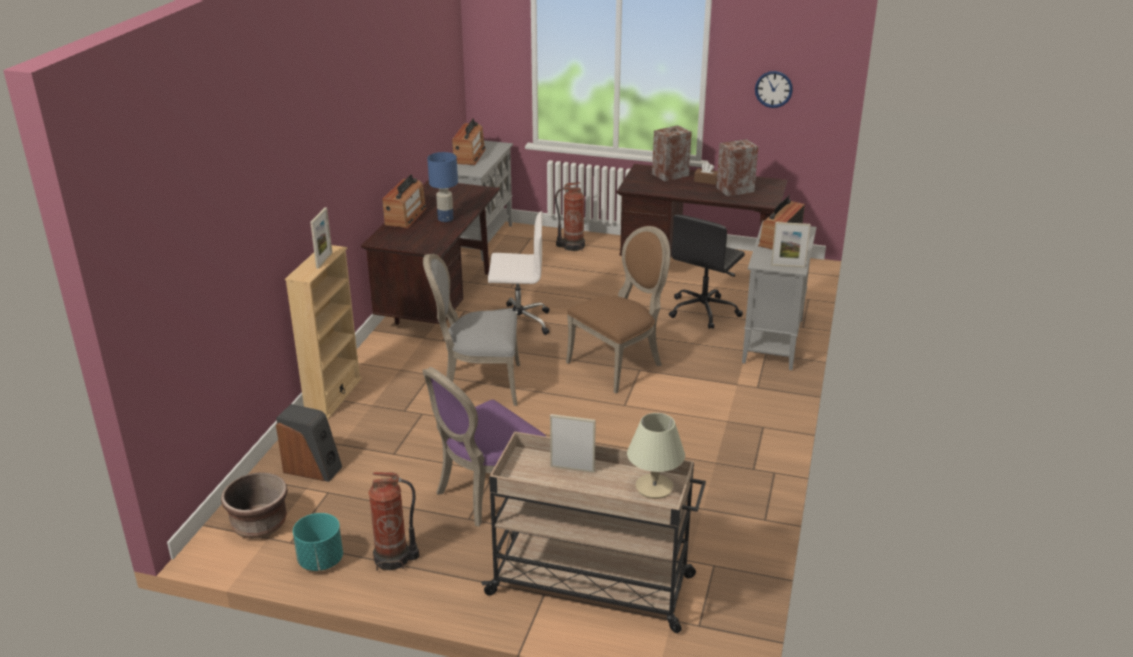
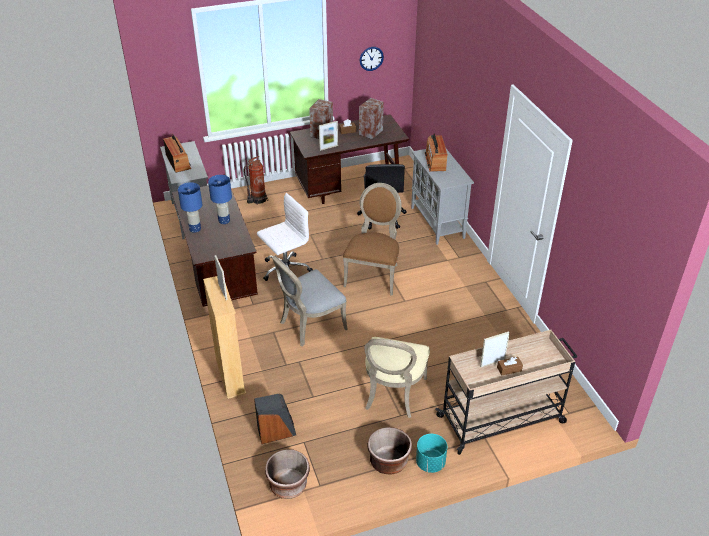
camera: 35 degrees left, 10 degrees up
turquoise planter [293,513,343,571] -> turquoise planter moved to [416,434,447,473]
fire extinguisher [368,472,420,571] -> brown planter [368,427,412,475]
radio [382,174,427,228] -> blue table lamp [178,182,202,233]
purple chair [422,367,547,527] -> beige chair [364,337,430,418]
beige table lamp [627,413,685,499] -> none
picture frame [771,222,811,268] -> picture frame moved to [319,121,338,151]
none -> brown tissue box [497,357,523,376]

